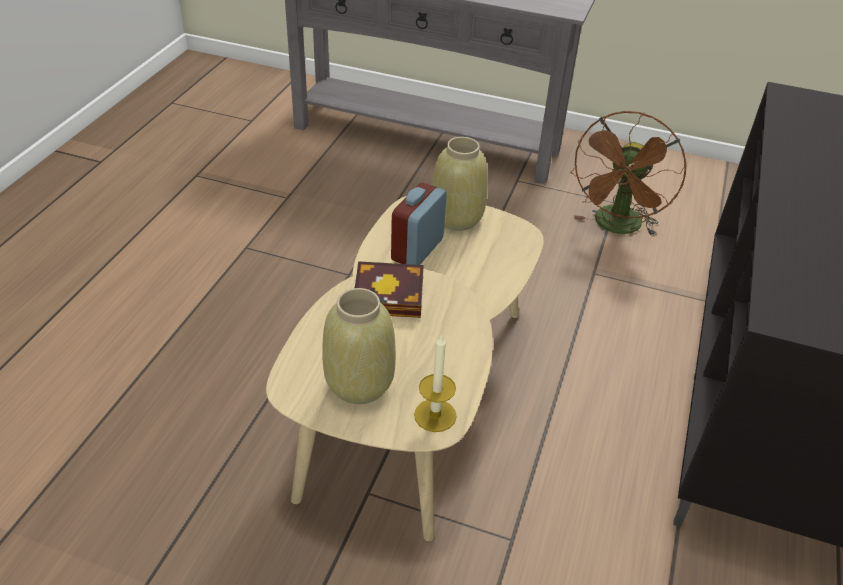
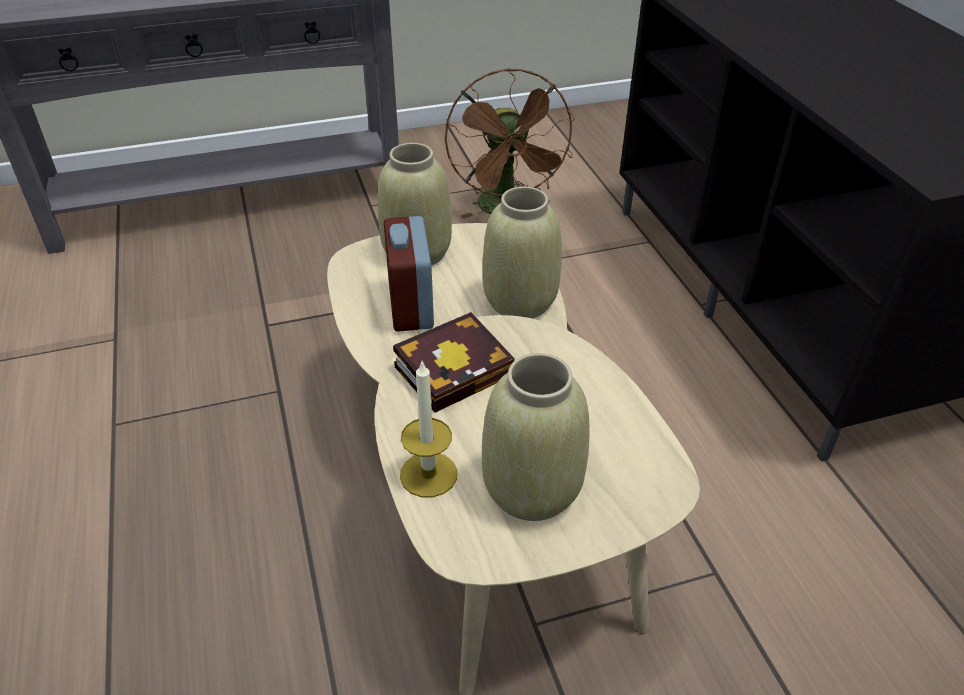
camera: 35 degrees left, 0 degrees up
candle [414,334,457,432] -> candle moved to [400,360,457,498]
none -> beige vase [482,187,562,318]

